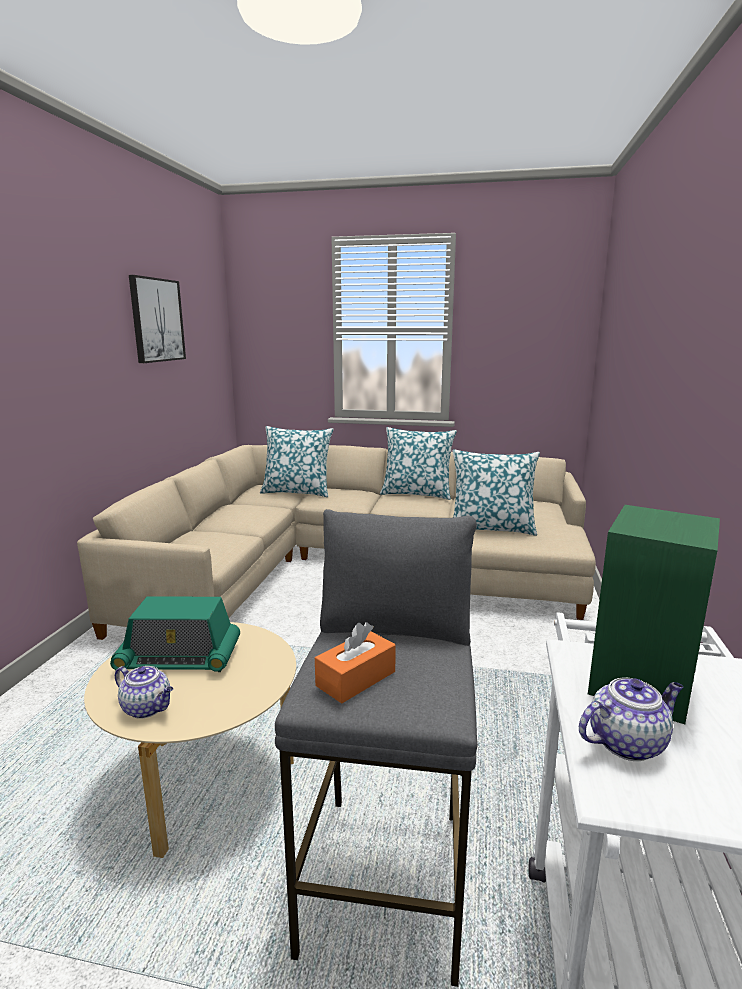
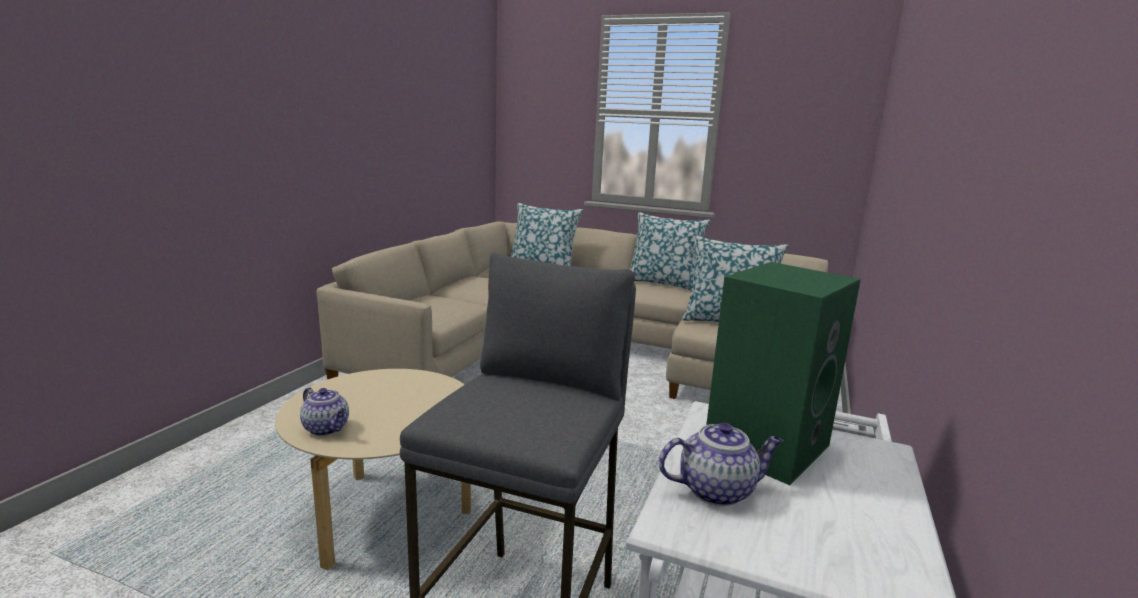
camera: 10 degrees right, 0 degrees up
radio [110,596,240,672] -> none
picture [129,275,186,363] -> none
orange tissue box [315,622,396,703] -> none

